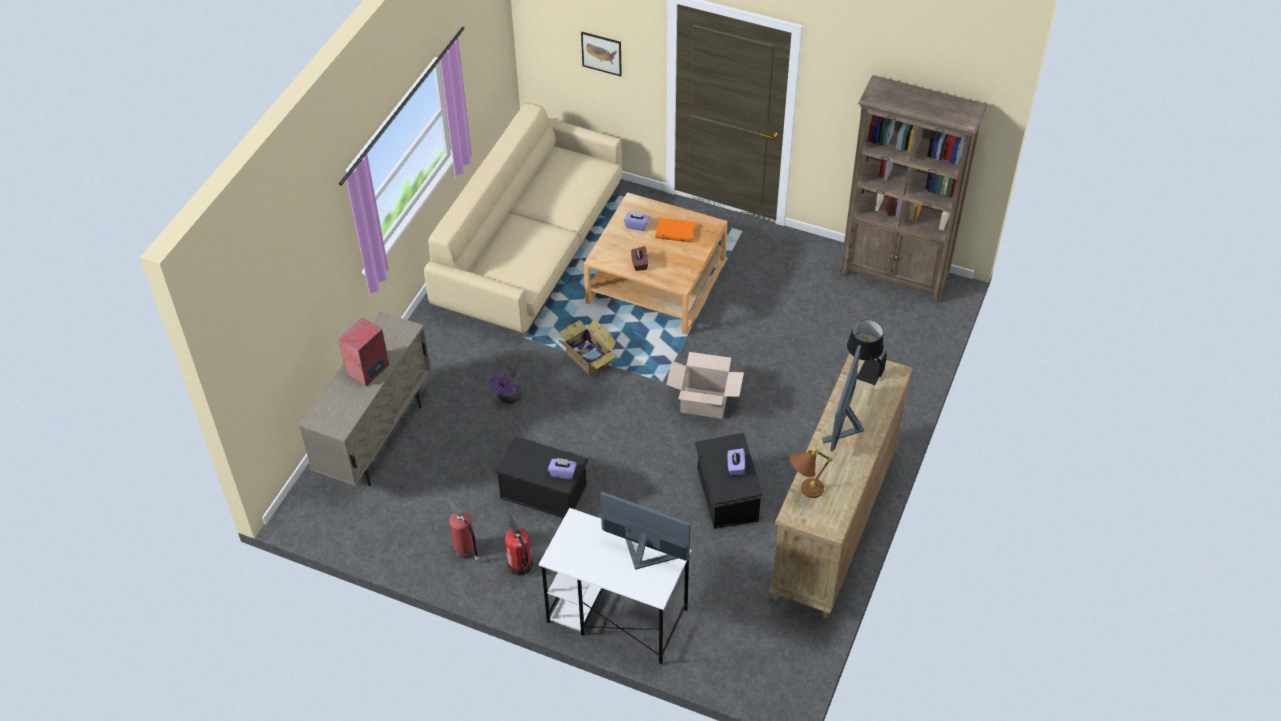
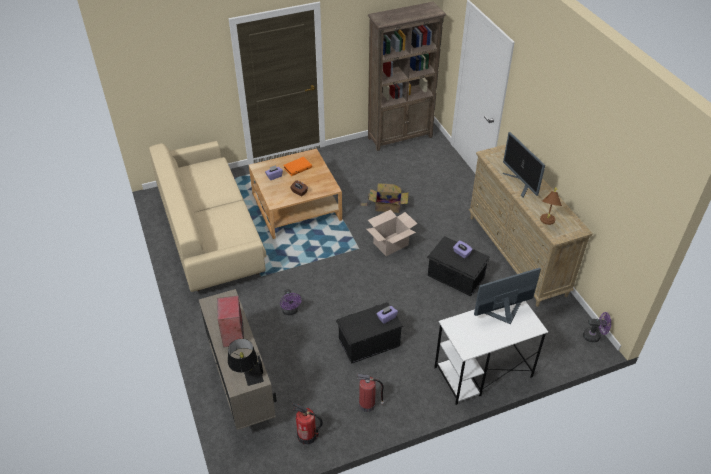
camera: 45 degrees left, 5 degrees down
fire extinguisher [505,514,533,576] -> fire extinguisher moved to [292,403,322,444]
cardboard box [559,318,617,375] -> cardboard box moved to [360,183,409,213]
picture [581,32,622,76] -> none
black table lamp [847,320,887,385] -> black table lamp moved to [228,339,264,386]
none -> purple fan [583,312,611,343]

